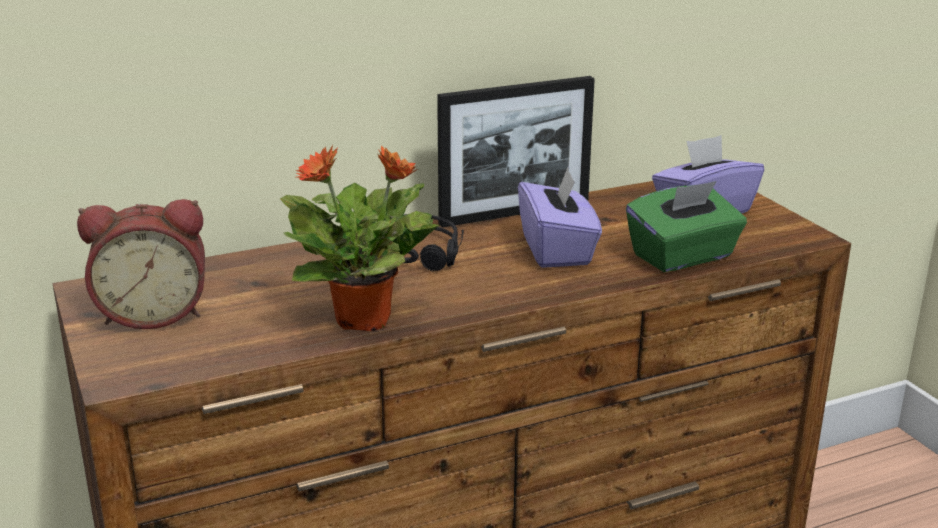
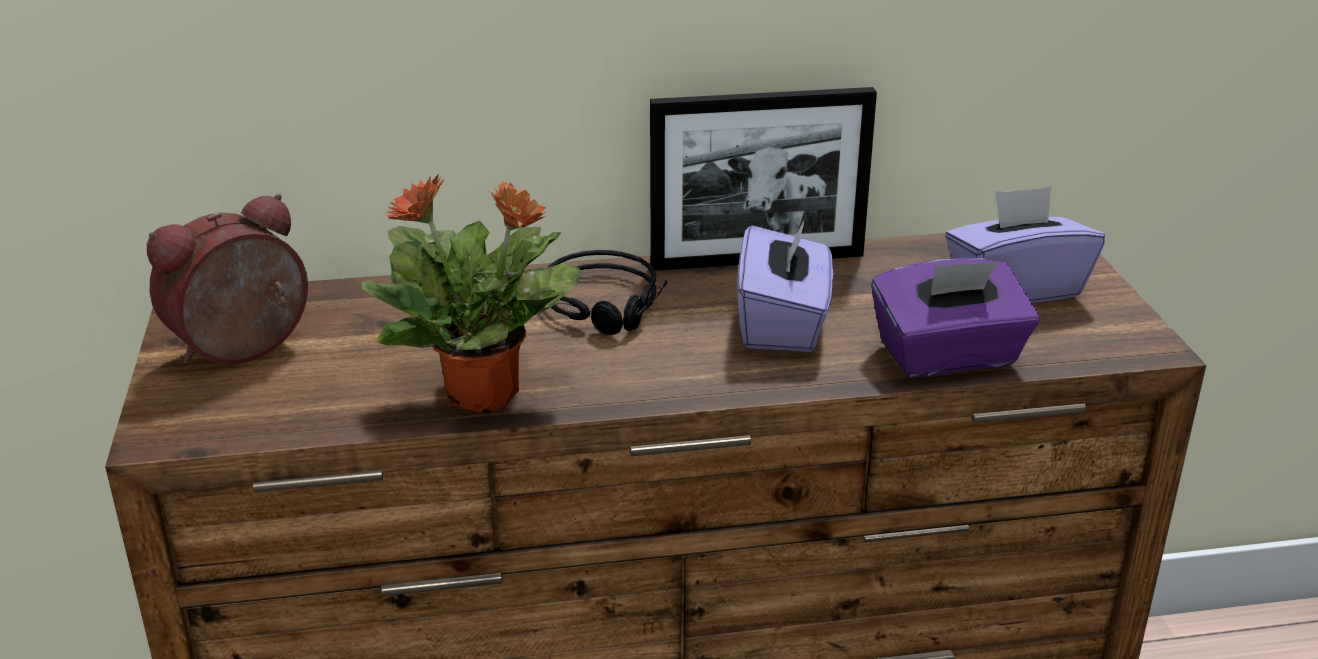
camera: 15 degrees right, 5 degrees up
alarm clock [77,199,205,329] -> alarm clock turned 135 degrees clockwise [147,194,308,364]
green tissue box [626,181,747,272] -> purple tissue box [871,258,1039,377]

